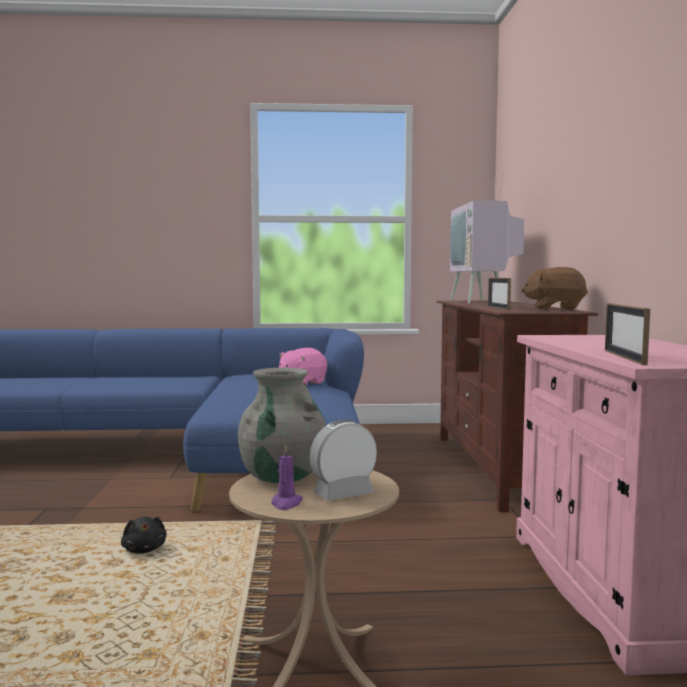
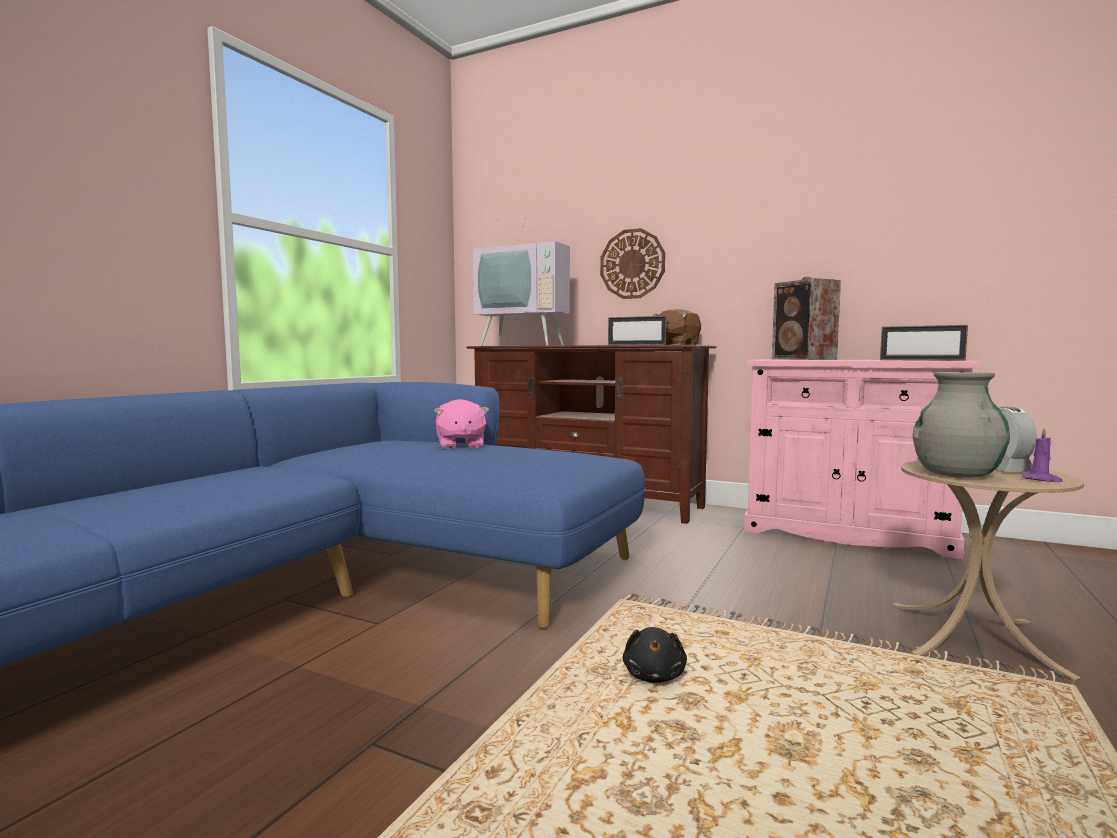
camera: 60 degrees left, 0 degrees up
black plush toy [121,516,167,554] -> black plush toy turned 90 degrees clockwise [623,627,687,683]
none -> wall clock [600,228,665,299]
none -> speaker [772,277,841,360]

